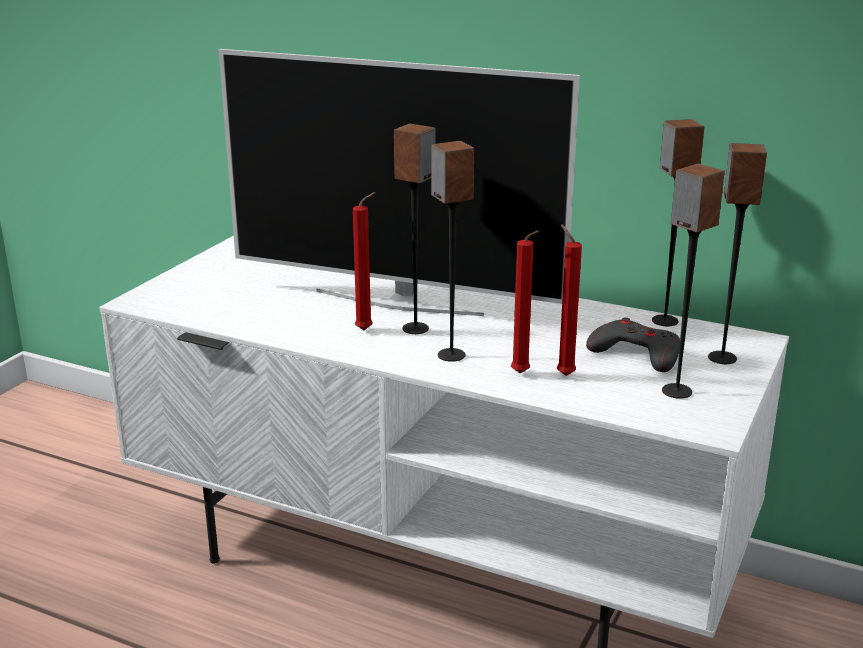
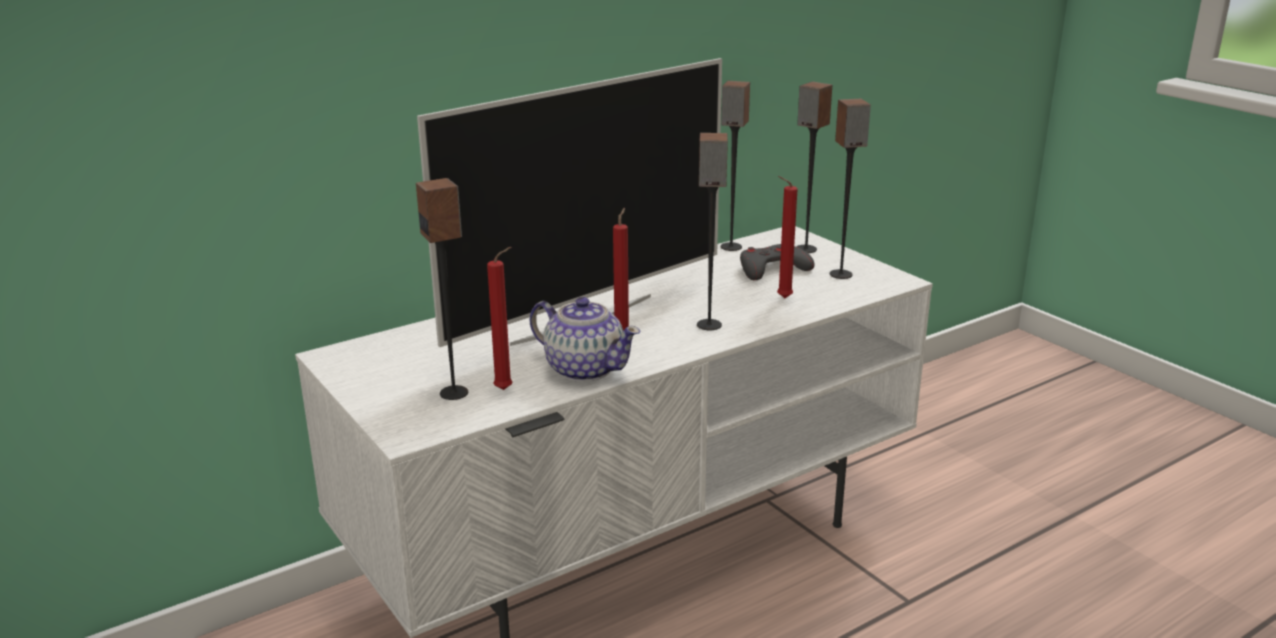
camera: 60 degrees left, 0 degrees up
speaker [394,124,436,334] -> speaker moved to [416,178,468,400]
red candle [511,231,539,374] -> red candle moved to [487,247,512,390]
none -> teapot [530,297,640,382]

